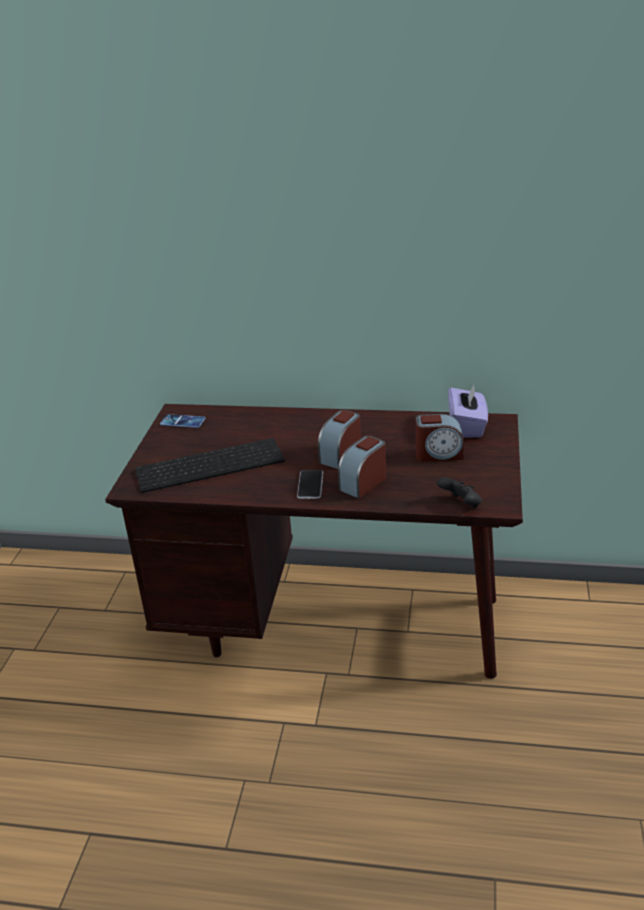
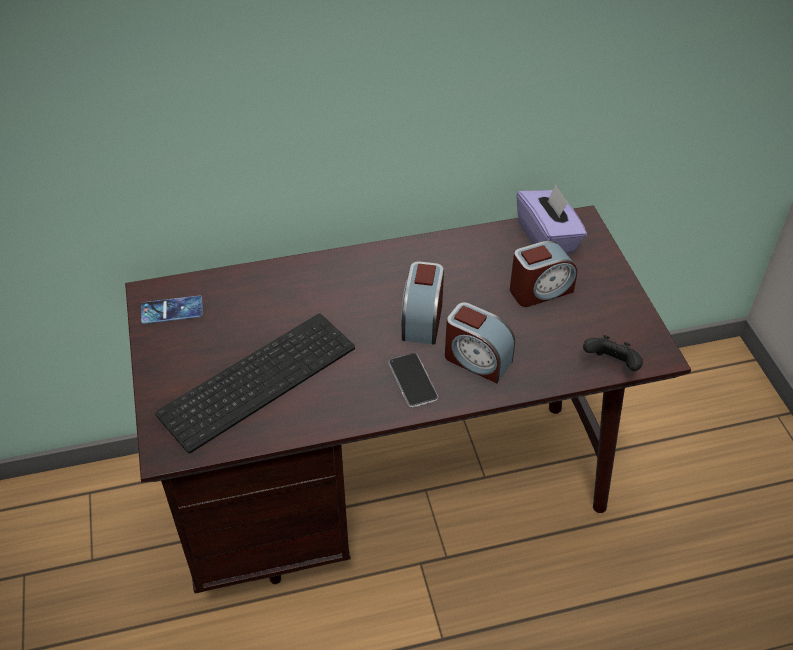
camera: 25 degrees left, 15 degrees up
alarm clock [338,436,386,499] -> alarm clock turned 75 degrees counterclockwise [445,302,515,384]

